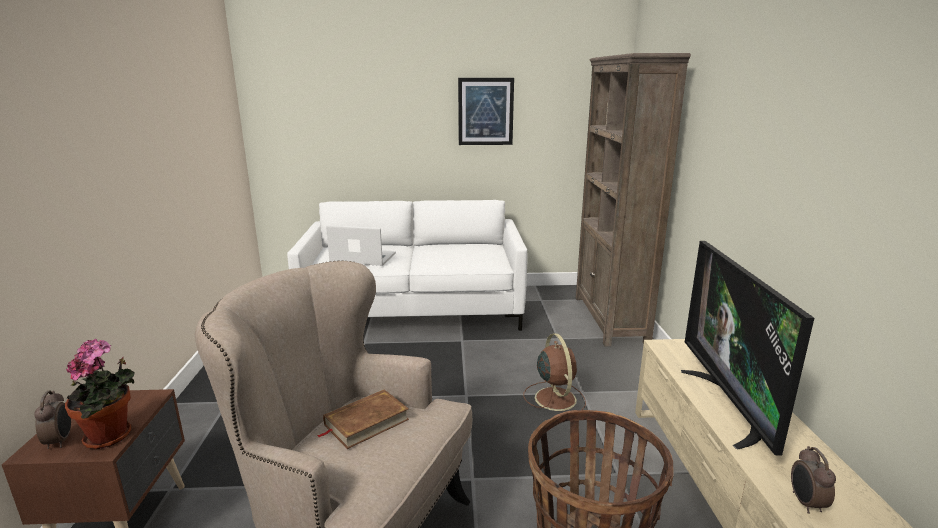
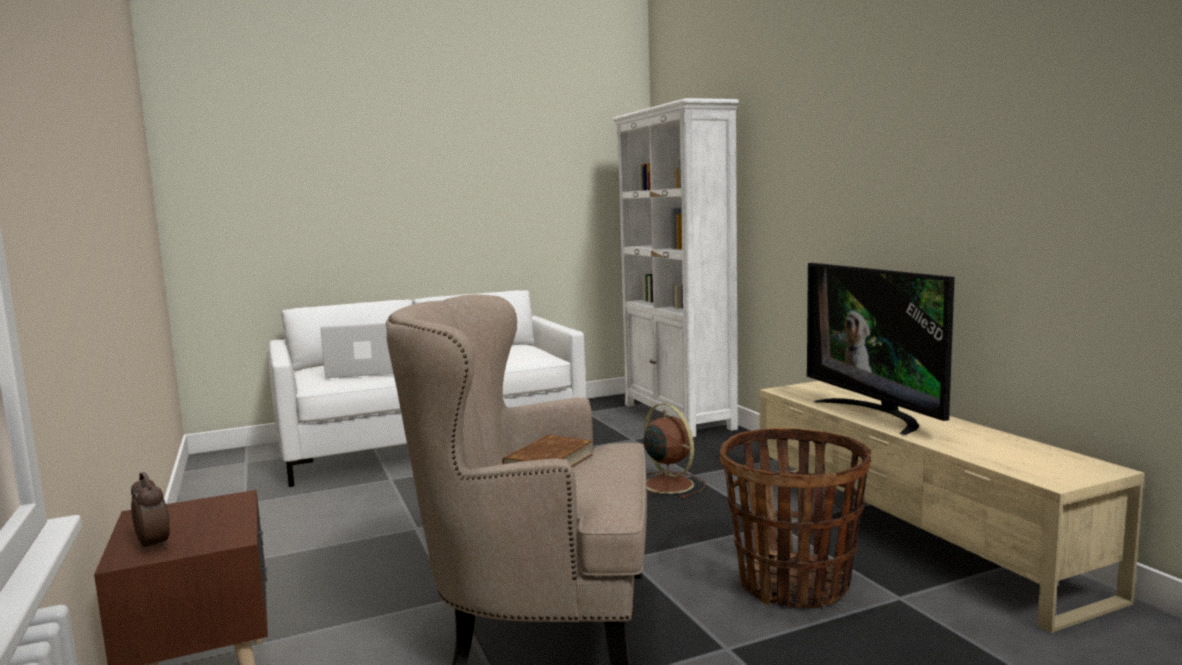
camera: 20 degrees left, 10 degrees down
potted plant [65,339,135,449] -> none
picture [458,78,514,145] -> none
brown bookcase [575,53,691,347] -> white bookcase [613,98,739,437]
alarm clock [791,446,836,514] -> none

